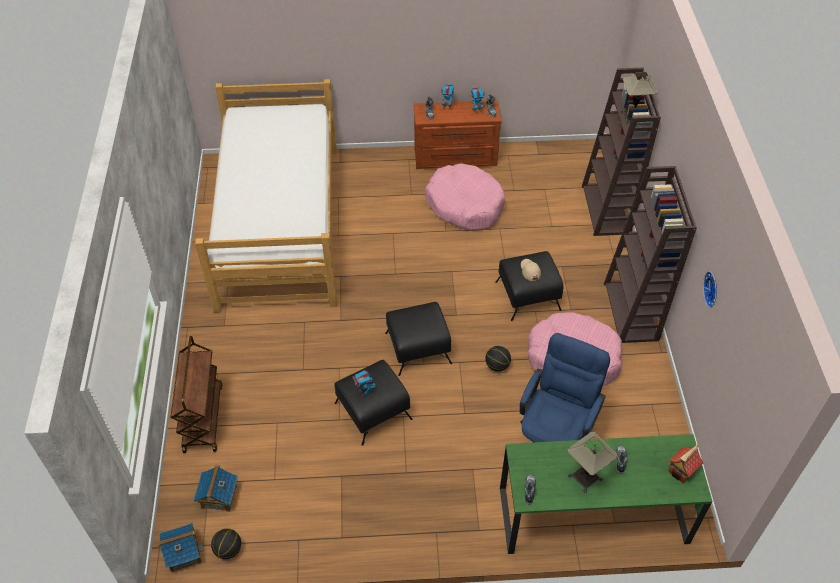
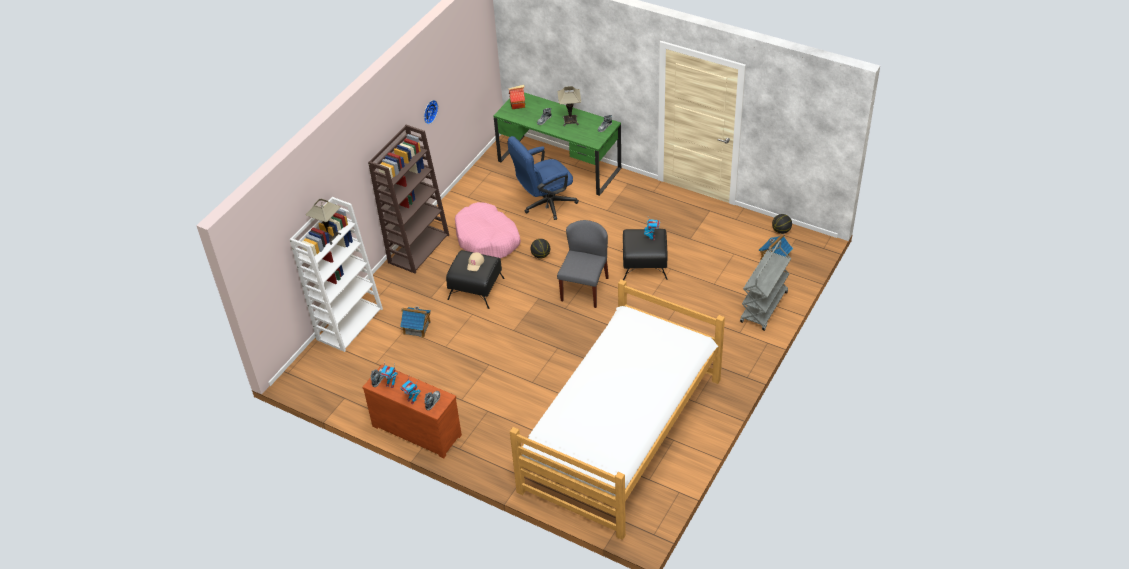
camera: 145 degrees left, 5 degrees down
toy house [158,523,204,572] -> toy house moved to [400,306,431,338]
brown cart [171,336,223,453] -> grey cart [740,240,791,331]
black ottoman [385,302,452,376] -> grey chair [557,220,609,308]
pink dog bed [425,163,505,231] -> none
brown bookcase [582,68,661,236] -> white bookcase [290,197,383,352]

